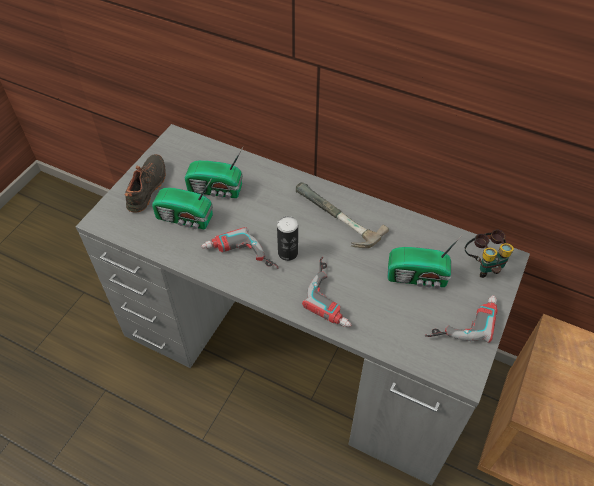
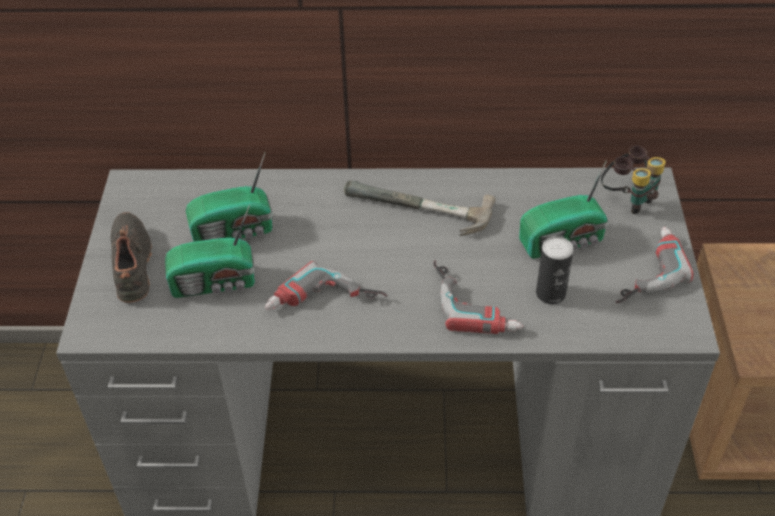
camera: 25 degrees left, 5 degrees down
can [277,216,298,261] -> can moved to [536,236,574,304]

